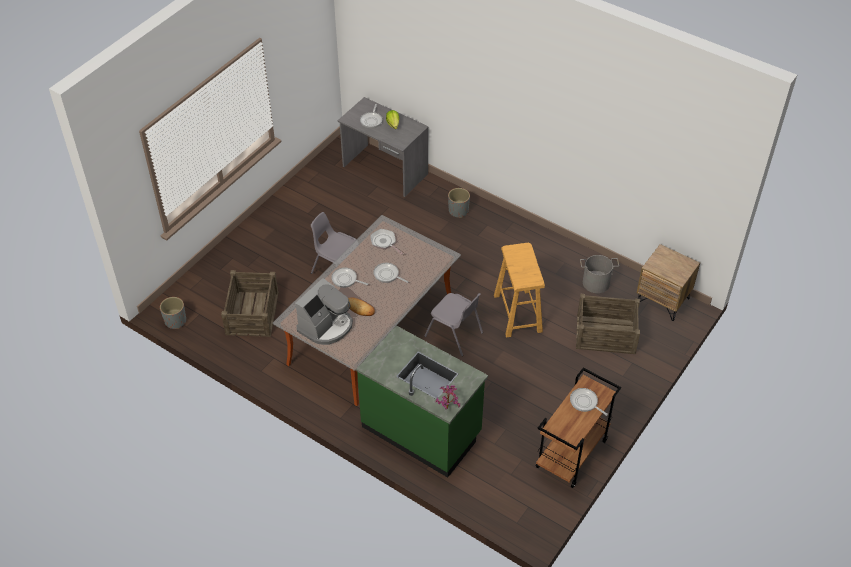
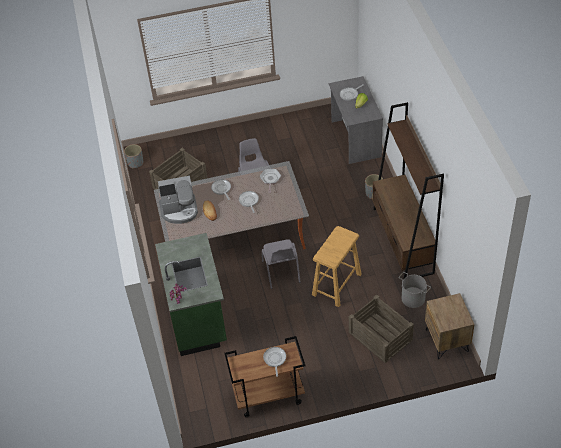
camera: 45 degrees right, 0 degrees up
none -> brown bookcase [372,102,444,280]

